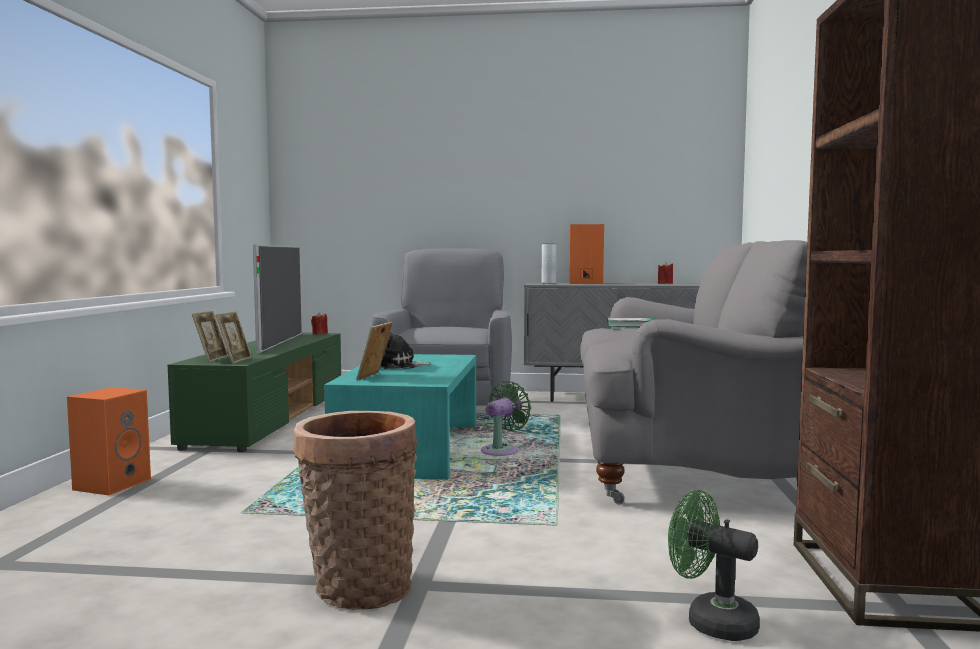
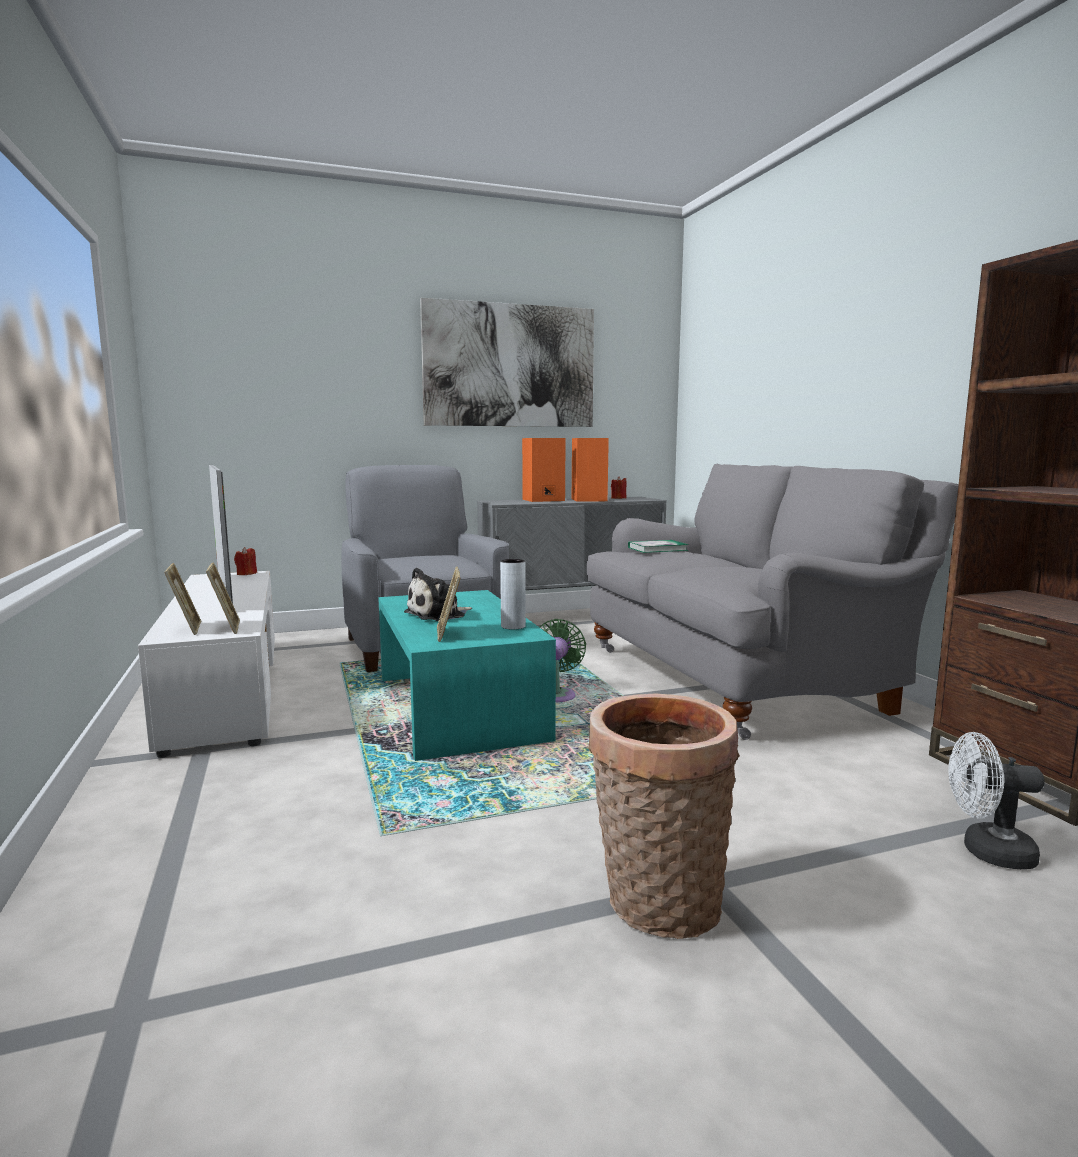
camera: 25 degrees left, 5 degrees up
orange speaker [67,387,151,495] -> orange speaker moved to [572,438,609,502]
green tv stand [168,333,341,452] -> white tv stand [138,571,275,758]
grey vase [542,244,556,284] -> grey vase moved to [500,559,526,630]
green fan [668,490,760,641] -> white fan [949,732,1044,869]
none -> picture [420,298,594,427]

